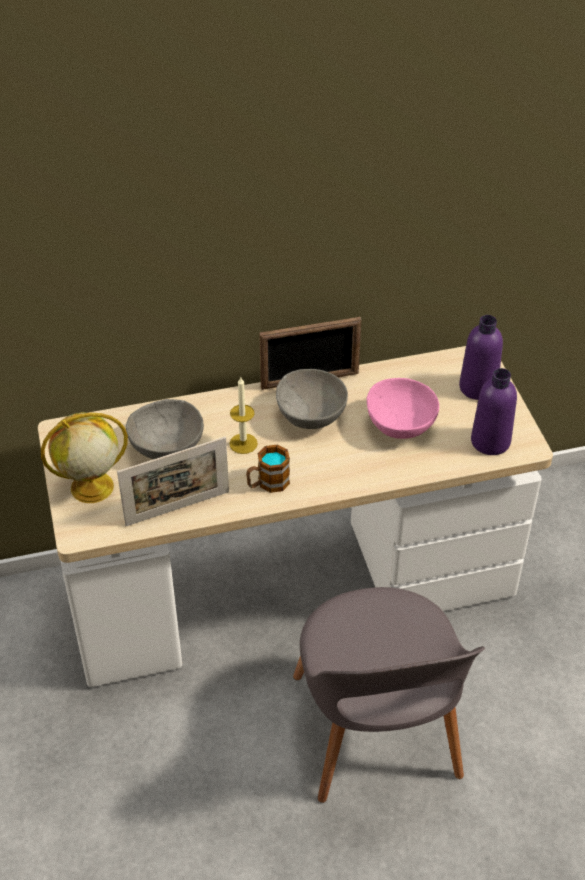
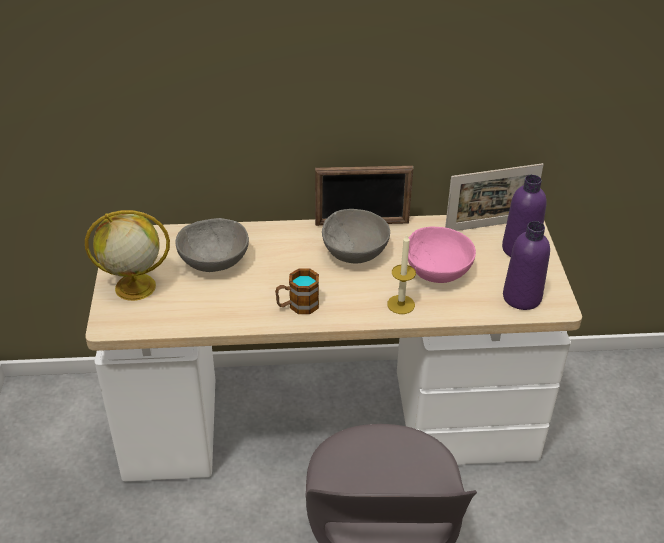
camera: 10 degrees right, 5 degrees down
picture frame [117,437,229,526] -> picture frame moved to [445,163,544,231]
candle [229,376,258,454] -> candle moved to [387,235,416,314]

